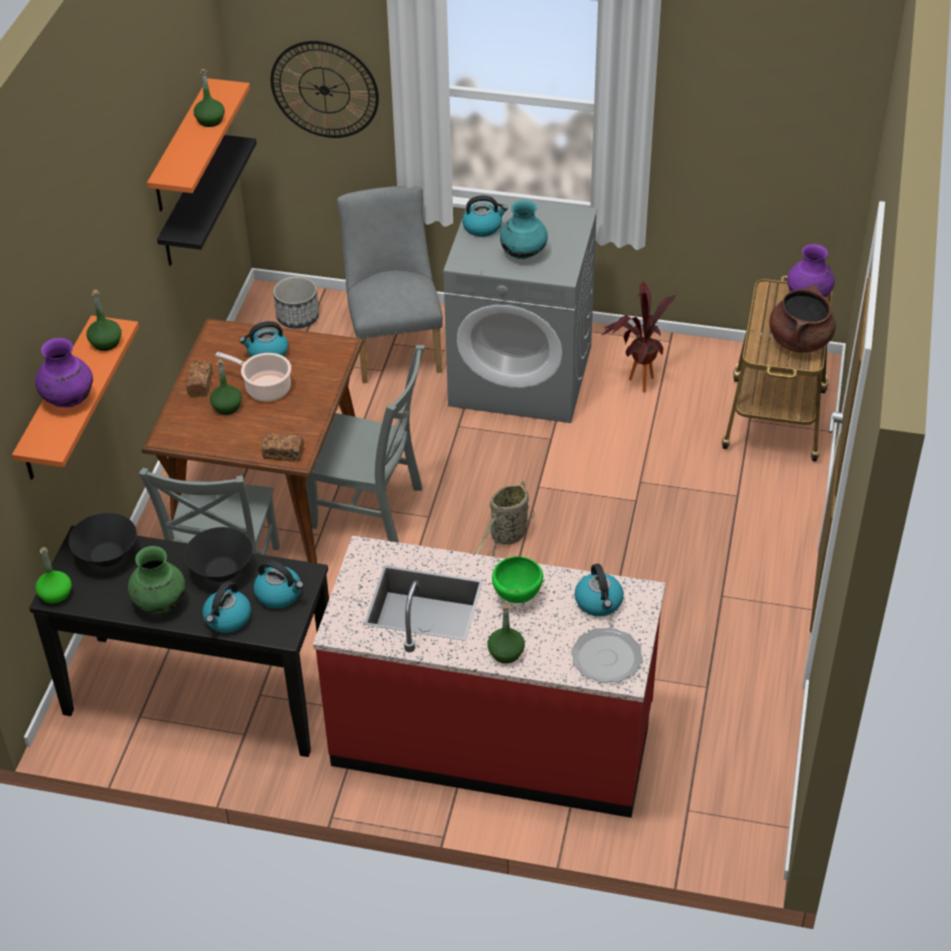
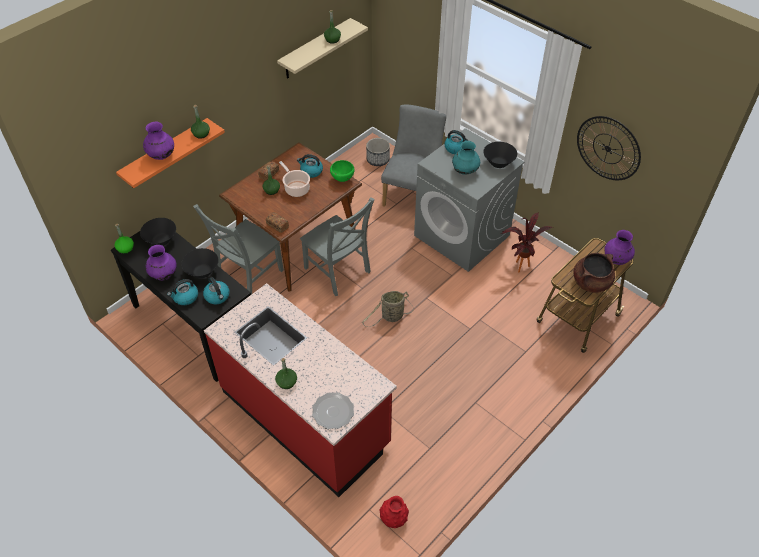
camera: 30 degrees right, 5 degrees up
green vase [128,546,185,613] -> purple vase [146,245,177,281]
orange shelf [147,78,250,211] -> beige shelf [277,18,368,79]
black shelf [157,135,257,266] -> none
wall clock [271,41,379,138] -> wall clock moved to [577,116,641,180]
green bowl [492,556,543,603] -> green bowl moved to [330,160,354,182]
kettle [575,564,624,617] -> none
none -> red vase [380,496,409,528]
none -> black bowl [483,142,517,168]

